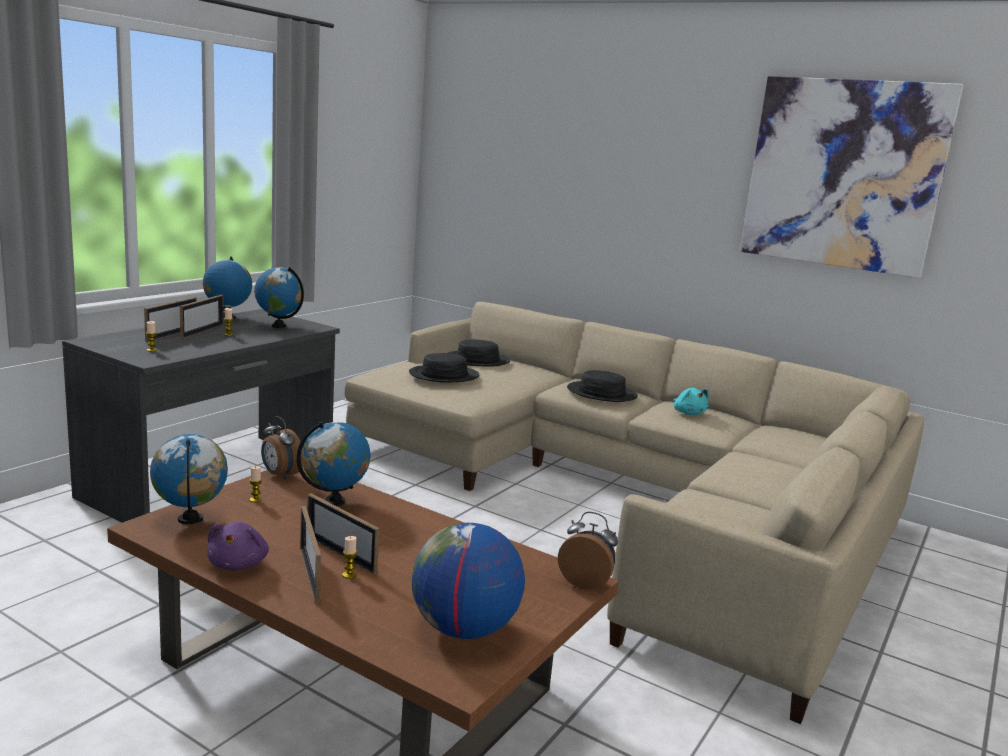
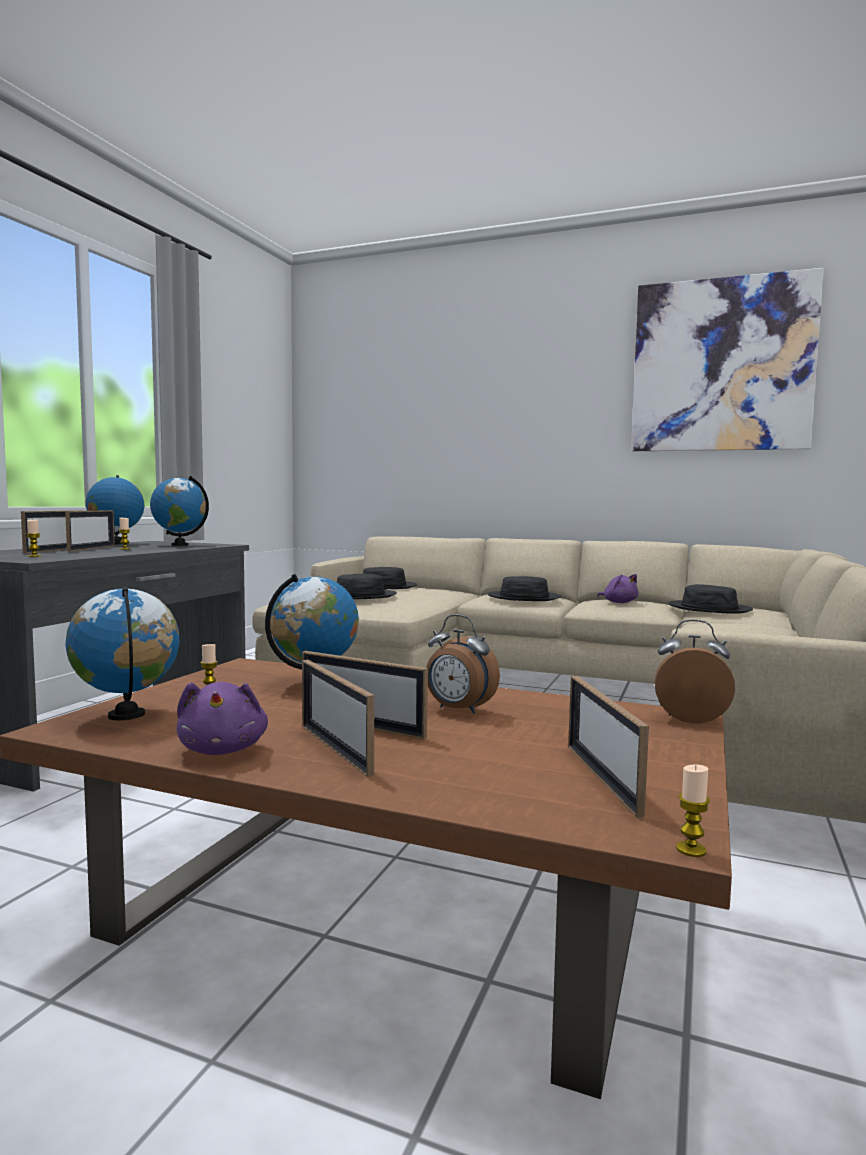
camera: 10 degrees left, 10 degrees down
alarm clock [261,416,303,480] -> alarm clock moved to [426,614,500,714]
candle [342,536,357,579] -> candle moved to [676,764,710,857]
globe [412,523,525,639] -> picture frame [568,676,649,818]
turquoise plush toy [673,388,709,415] -> purple plush toy [597,574,639,603]
none -> black hat [668,584,753,614]

